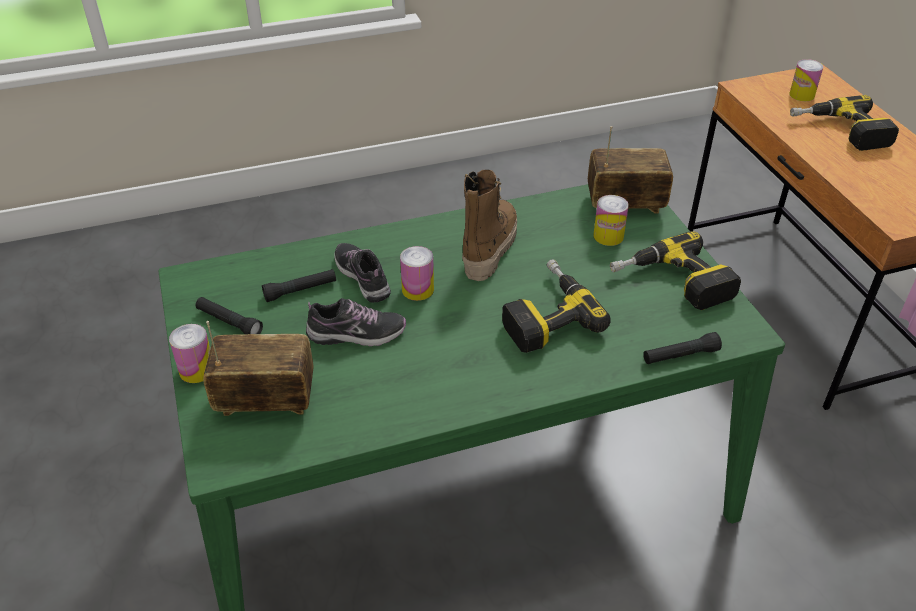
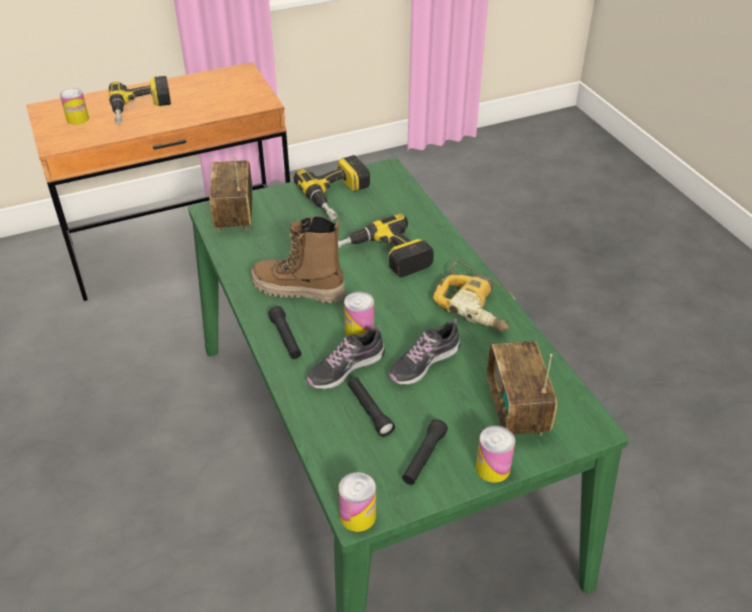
camera: 95 degrees left, 0 degrees up
shoe [306,298,406,346] -> shoe turned 120 degrees counterclockwise [389,318,460,385]
can [593,195,629,246] -> can moved to [339,472,376,532]
black flashlight [643,332,722,364] -> black flashlight moved to [268,306,302,359]
none -> power drill [433,261,516,332]

